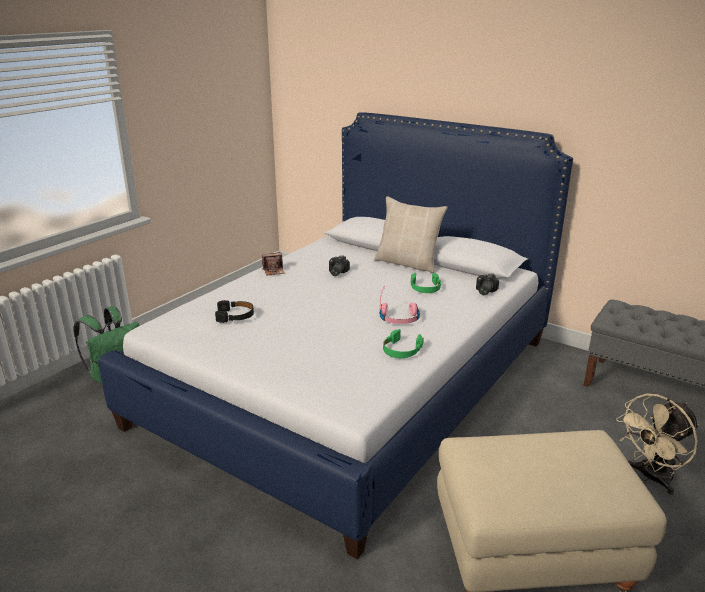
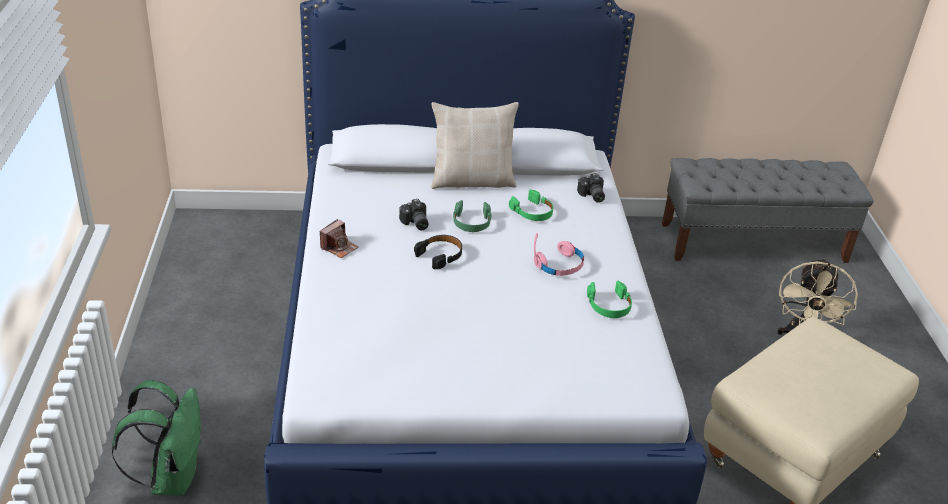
camera: 40 degrees left, 10 degrees up
black headphones [215,300,254,323] -> black headphones moved to [414,235,462,269]
none -> green headphones [453,200,492,232]

